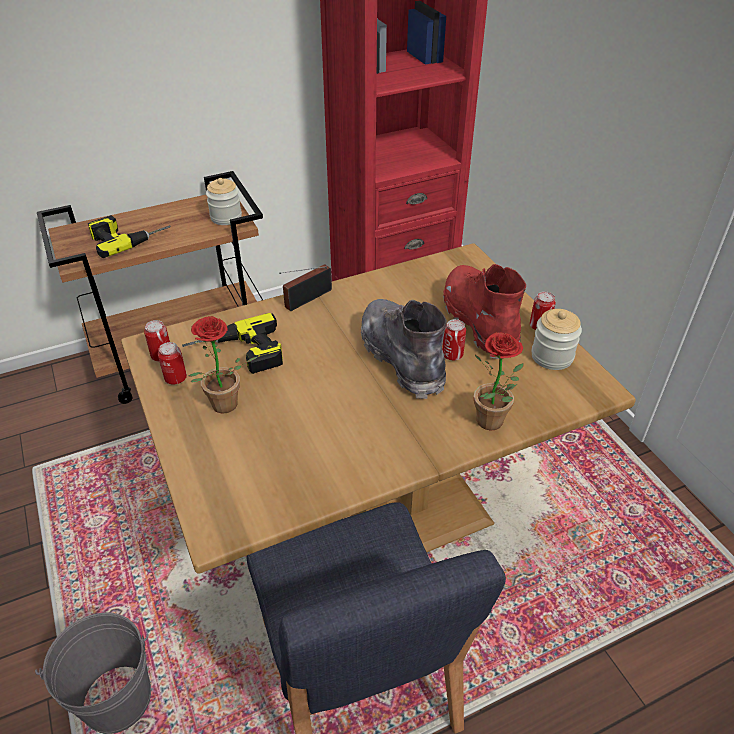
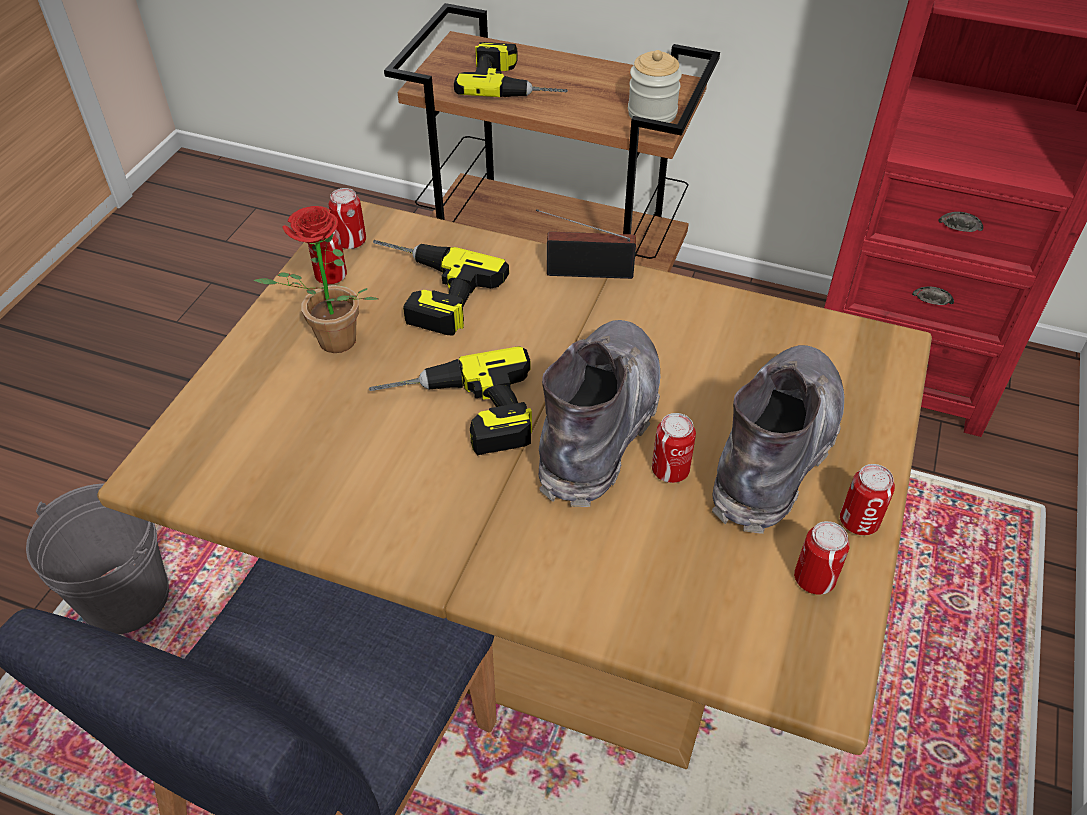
camera: 45 degrees right, 5 degrees up
red boot [443,264,526,359] -> grey boot [712,345,844,534]
potted plant [474,332,524,431] -> none
jar [531,309,582,370] -> can [794,521,850,595]
none -> power drill [369,346,532,455]

